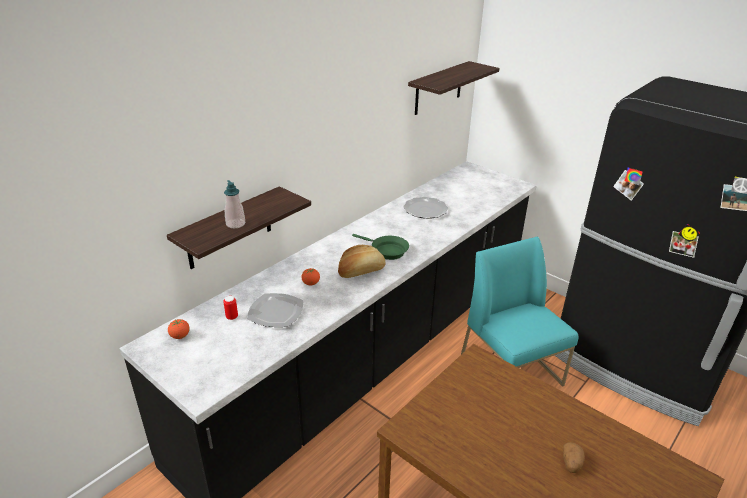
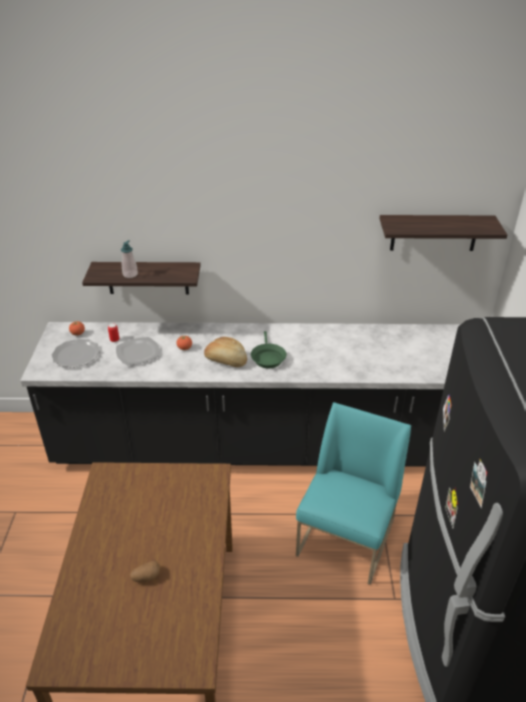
camera: 50 degrees right, 5 degrees up
plate [403,197,448,219] -> plate moved to [51,339,100,368]

